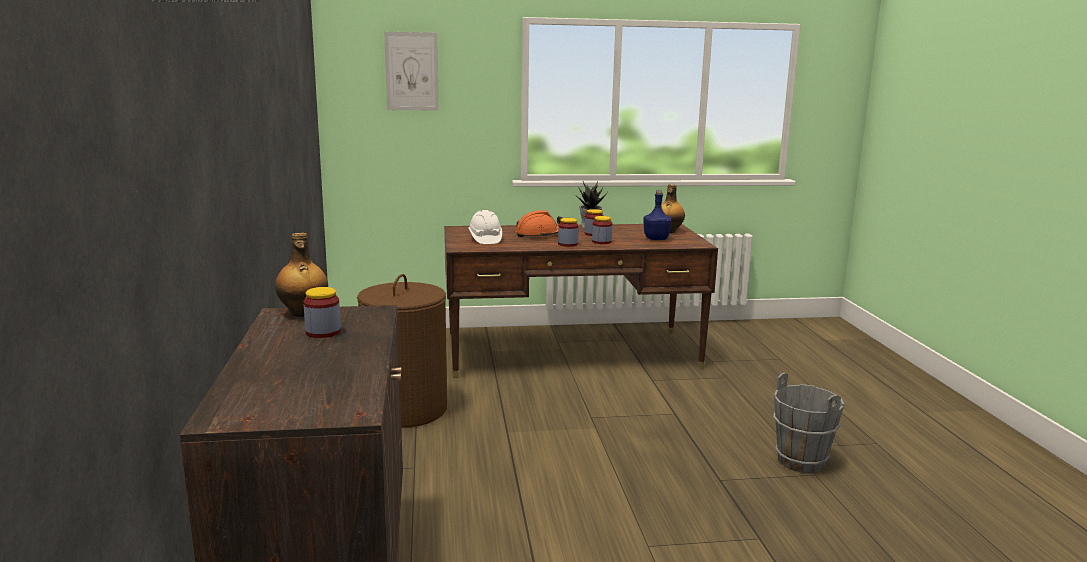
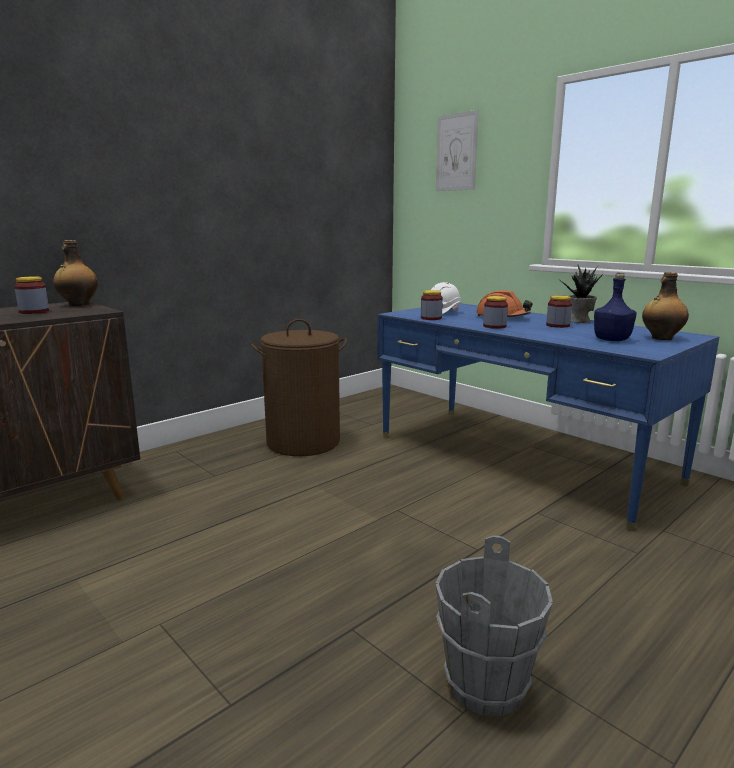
camera: 55 degrees right, 0 degrees up
brown desk [444,224,718,378] -> blue desk [377,303,719,531]
jar [592,216,612,244] -> jar moved to [421,290,443,320]

